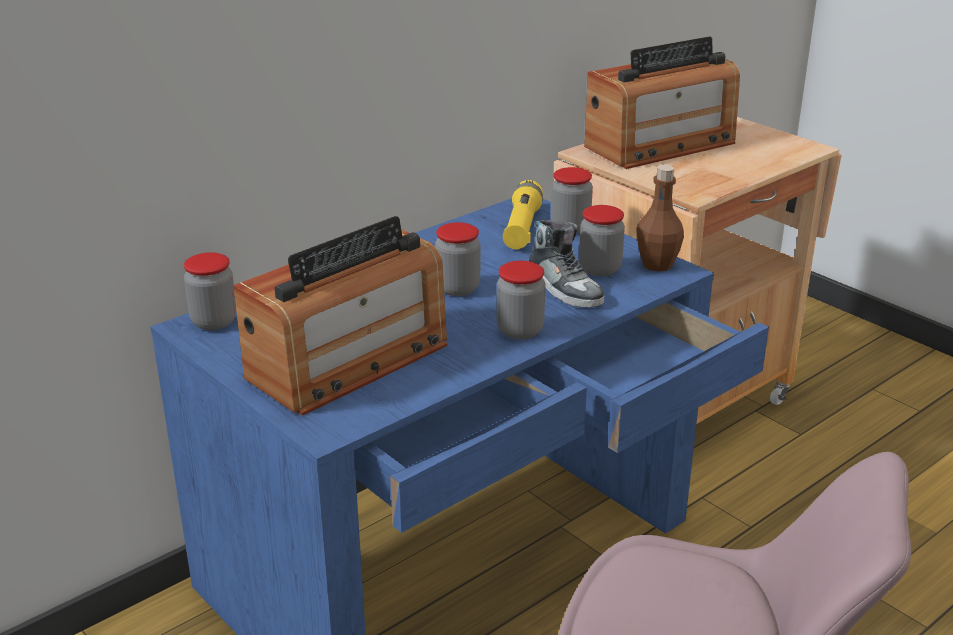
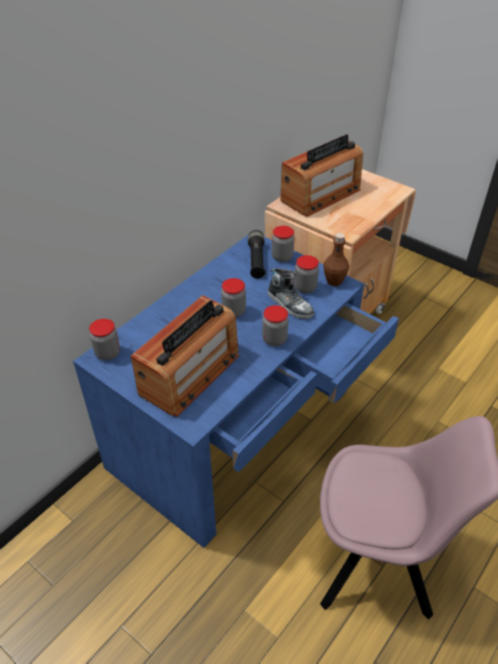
camera: 10 degrees left, 15 degrees up
yellow flashlight [503,180,543,249] -> black flashlight [248,230,266,279]

